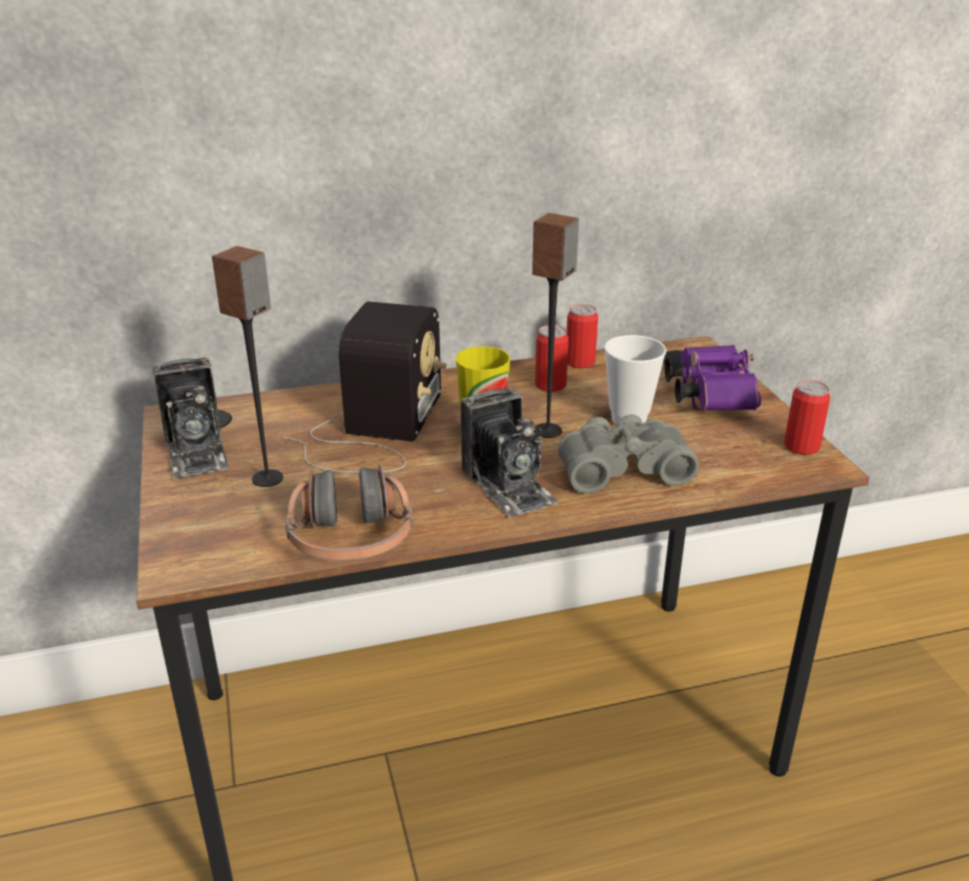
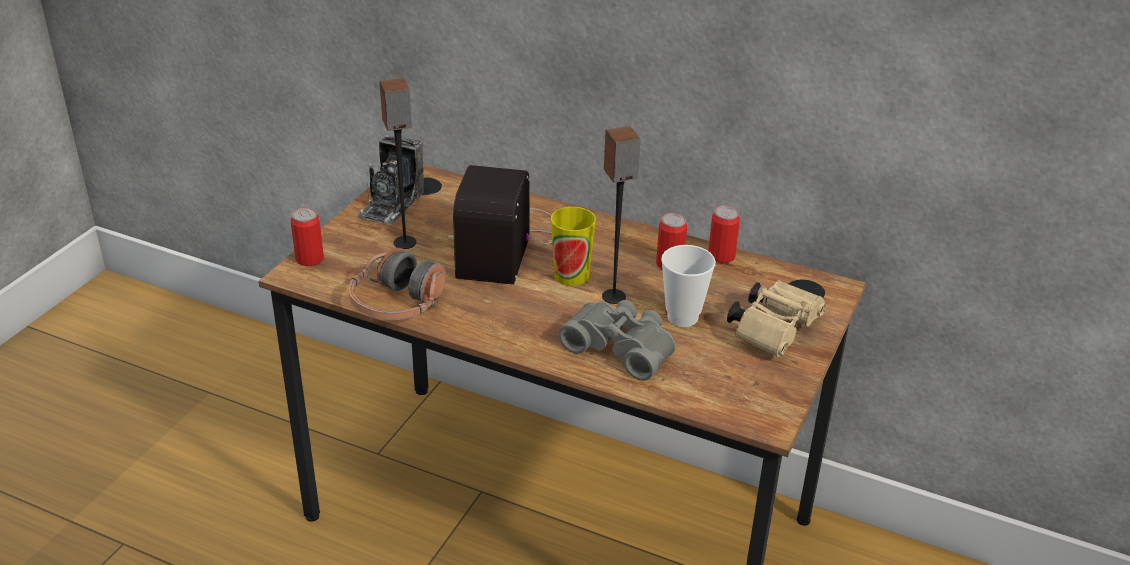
camera: 40 degrees right, 5 degrees up
radio [283,301,446,473] -> radio turned 135 degrees clockwise [448,165,552,284]
camera [461,387,559,518] -> none
purple binoculars [665,345,761,411] -> beige binoculars [727,280,826,357]
can [784,380,830,455] -> can moved to [291,207,324,266]

